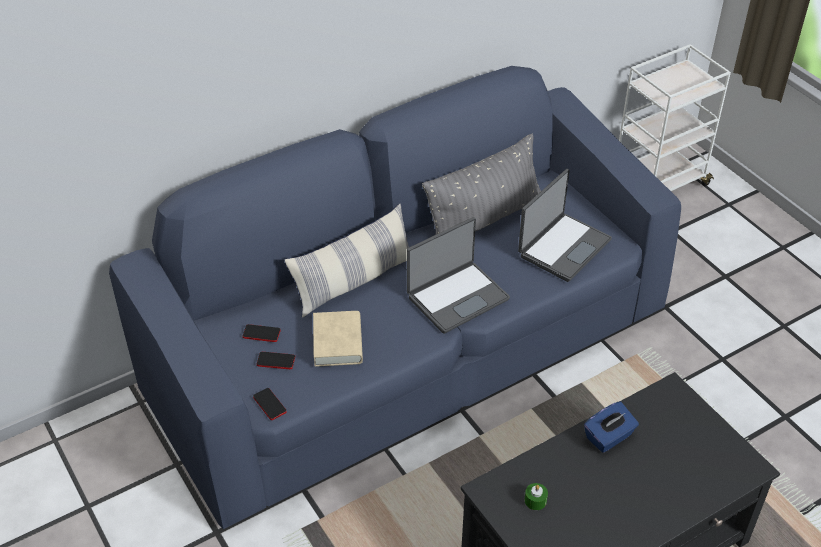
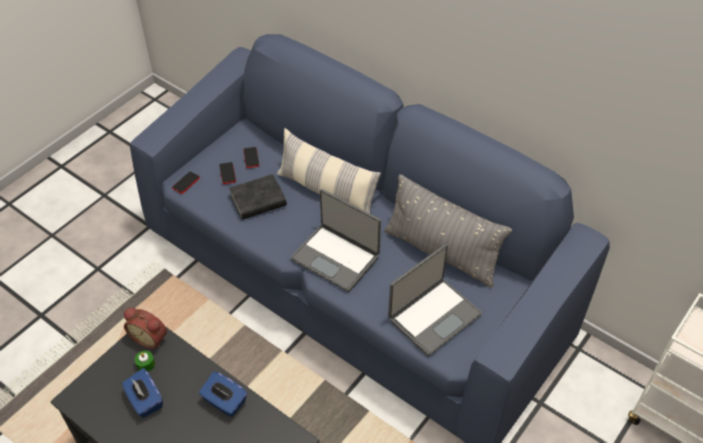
camera: 70 degrees right, 5 degrees up
beige book [313,311,363,367] -> black book [229,174,287,220]
laptop [518,169,612,282] -> laptop turned 60 degrees counterclockwise [388,244,482,356]
none -> blue tissue box [122,368,163,418]
none -> alarm clock [124,308,167,349]

